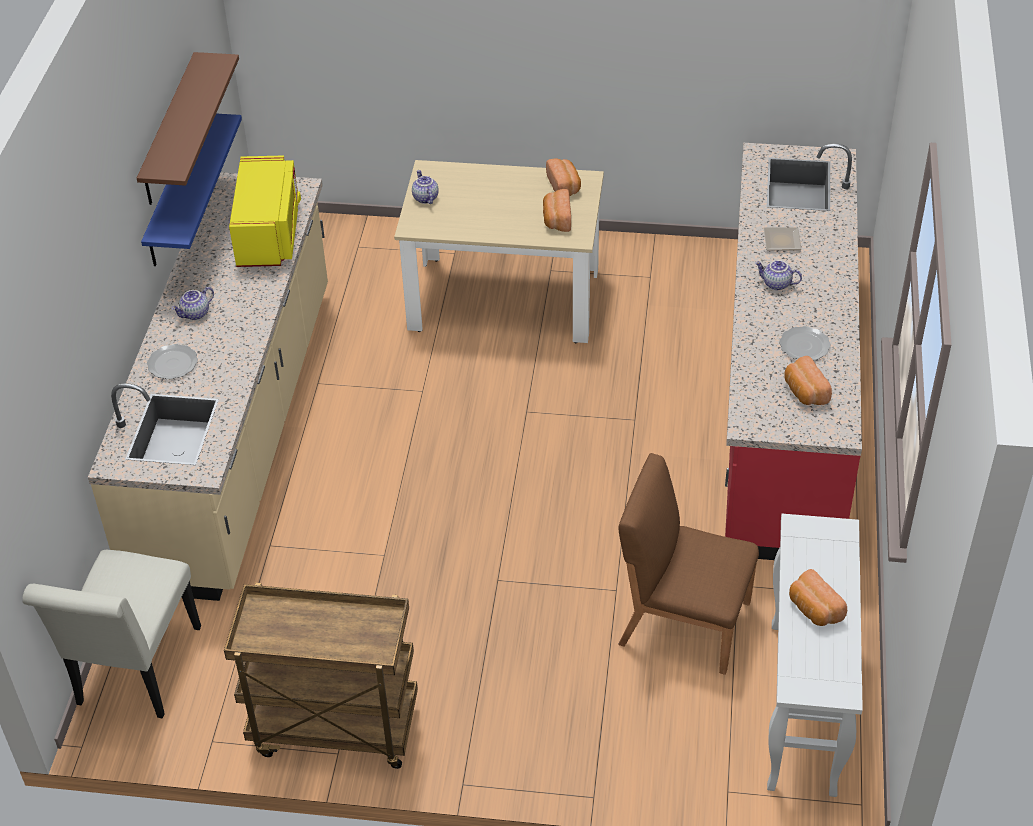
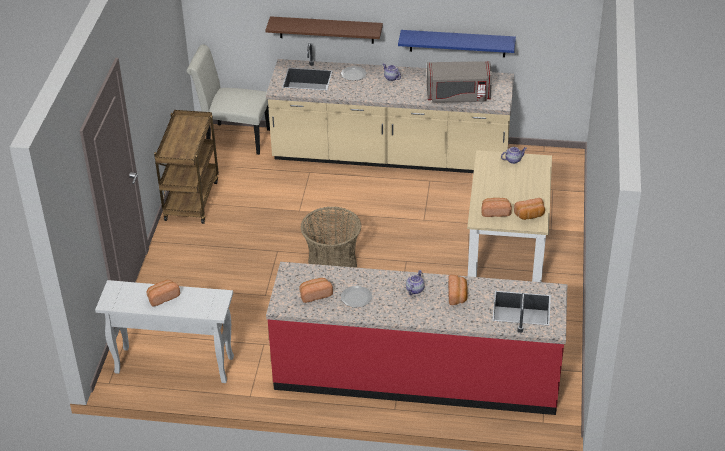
camera: 90 degrees right, 5 degrees down
brown shelf [137,52,239,205] -> brown shelf moved to [265,16,383,44]
yellow microwave [229,155,301,267] -> grey microwave [427,61,492,103]
brown chair [618,453,759,675] -> none
plate [764,227,802,250] -> bread [448,275,468,305]
none -> basket [300,206,362,268]

